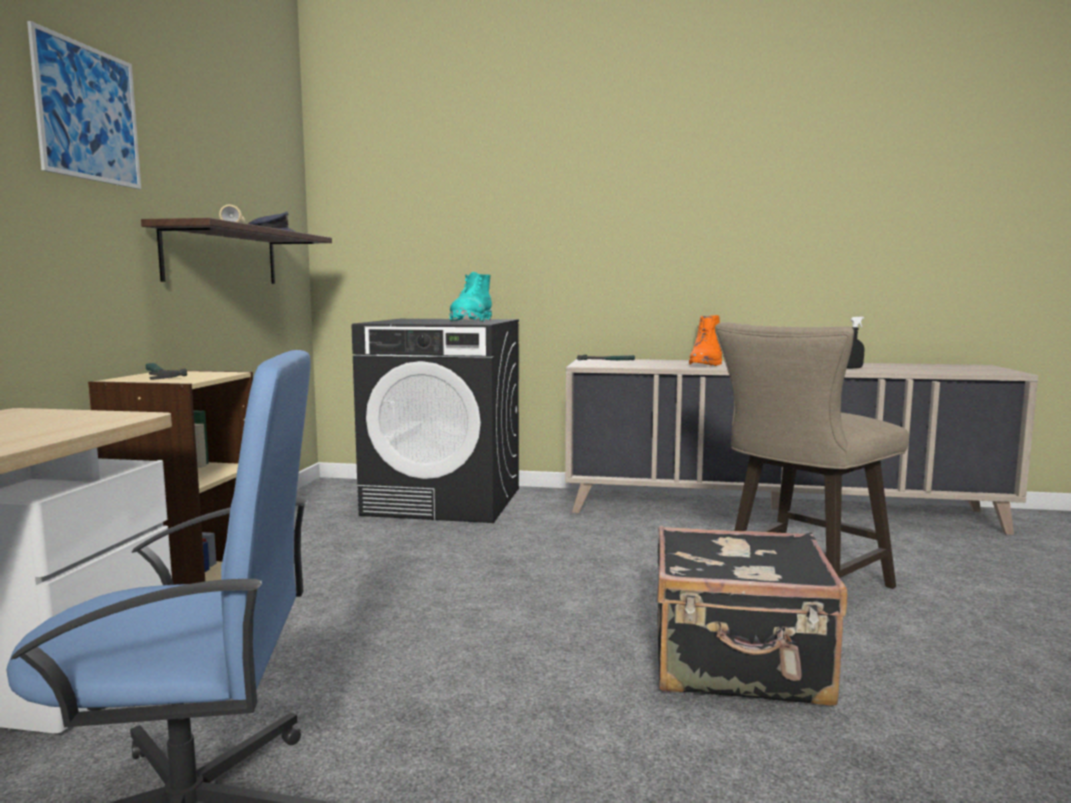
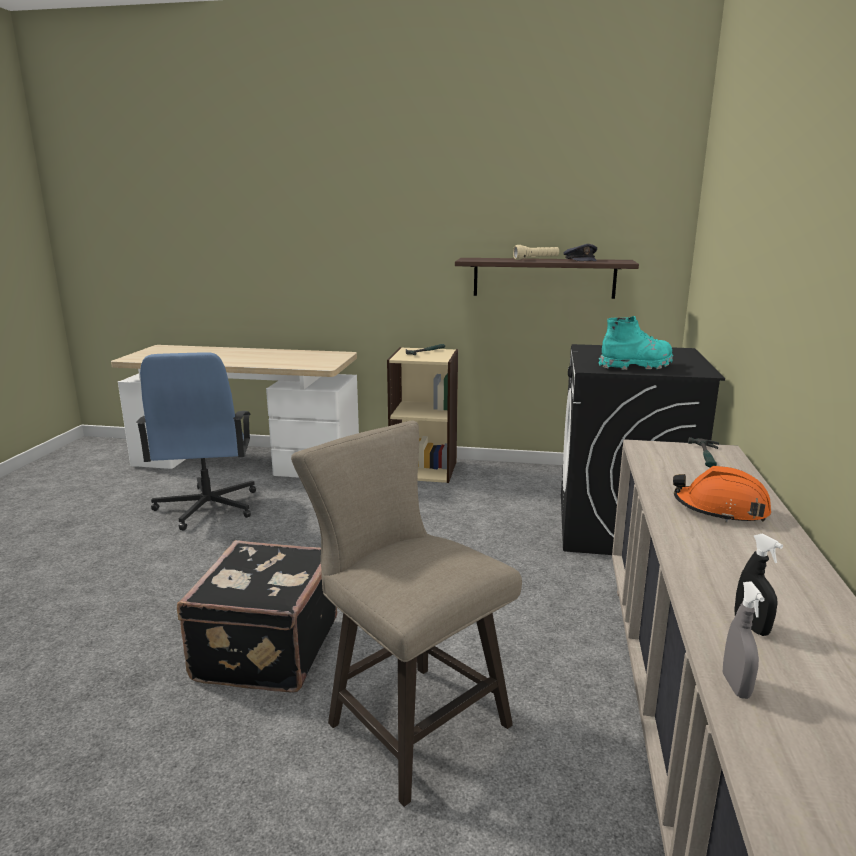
camera: 90 degrees right, 10 degrees up
picture [27,21,141,189] -> none
turquoise boot [450,272,492,322] -> turquoise boot turned 150 degrees clockwise [599,316,673,370]
orange boot [689,315,722,366] -> orange hard hat [673,466,771,522]
none -> grey spray bottle [723,582,765,699]

